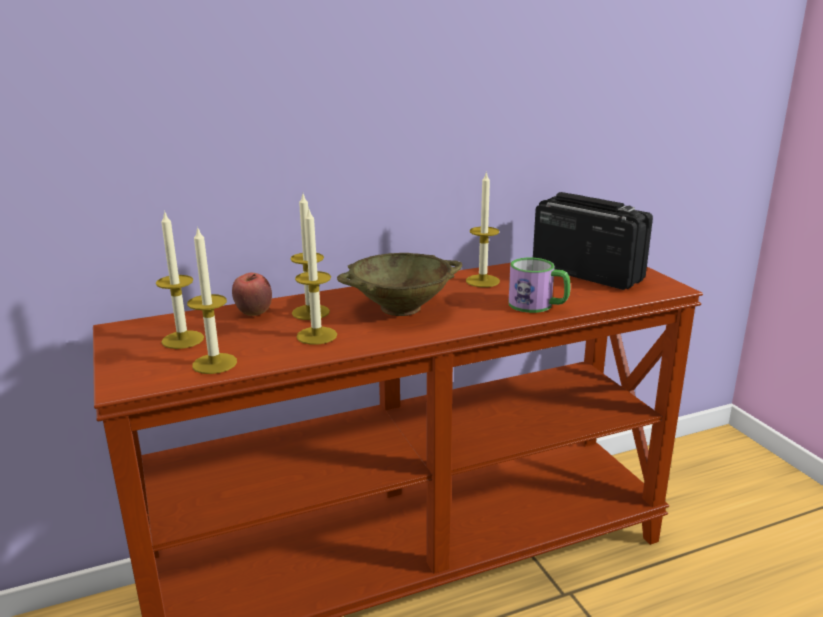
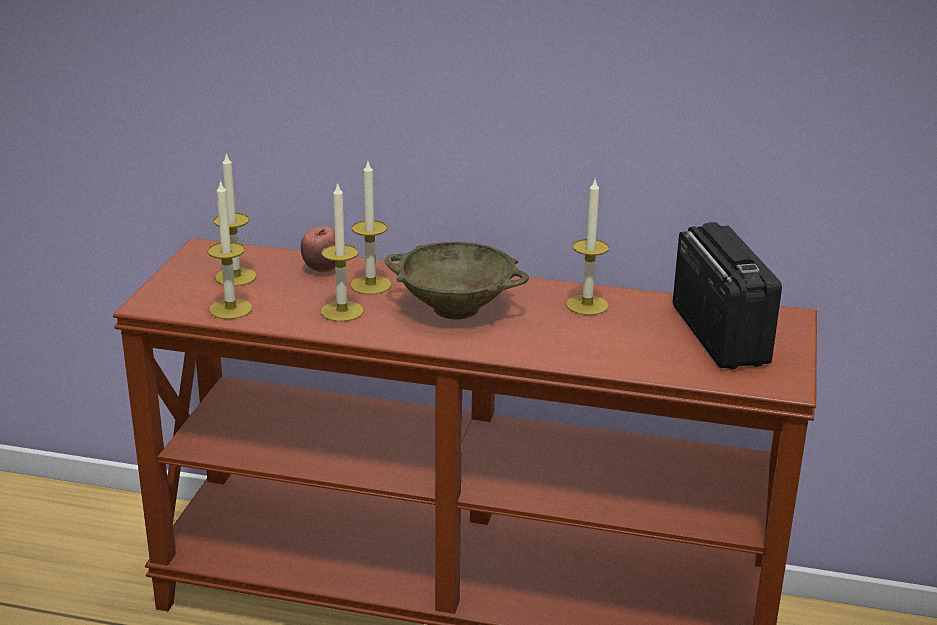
camera: 35 degrees right, 5 degrees up
mug [508,258,570,313] -> none

